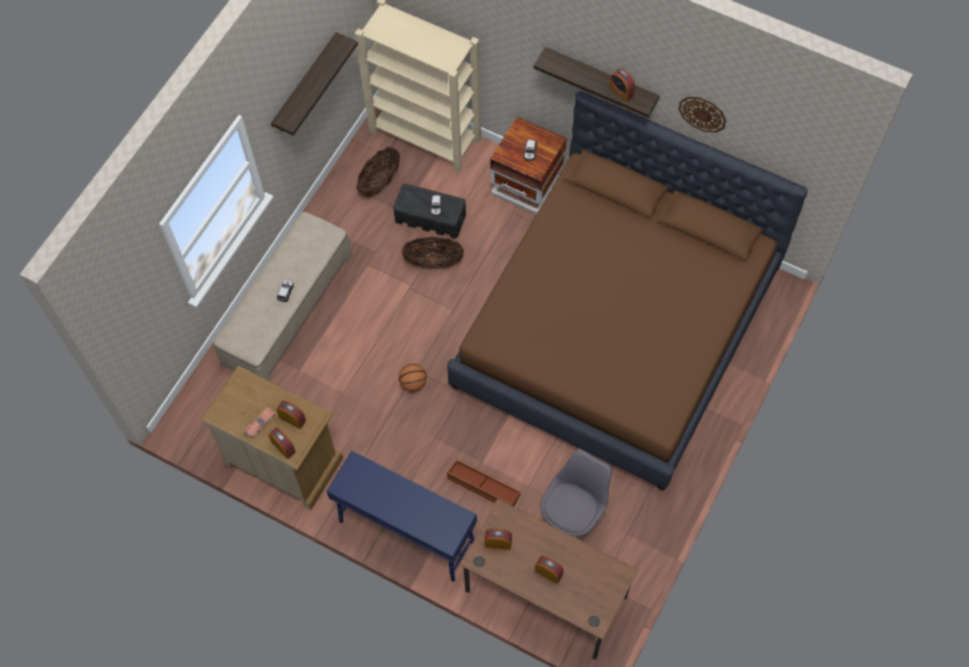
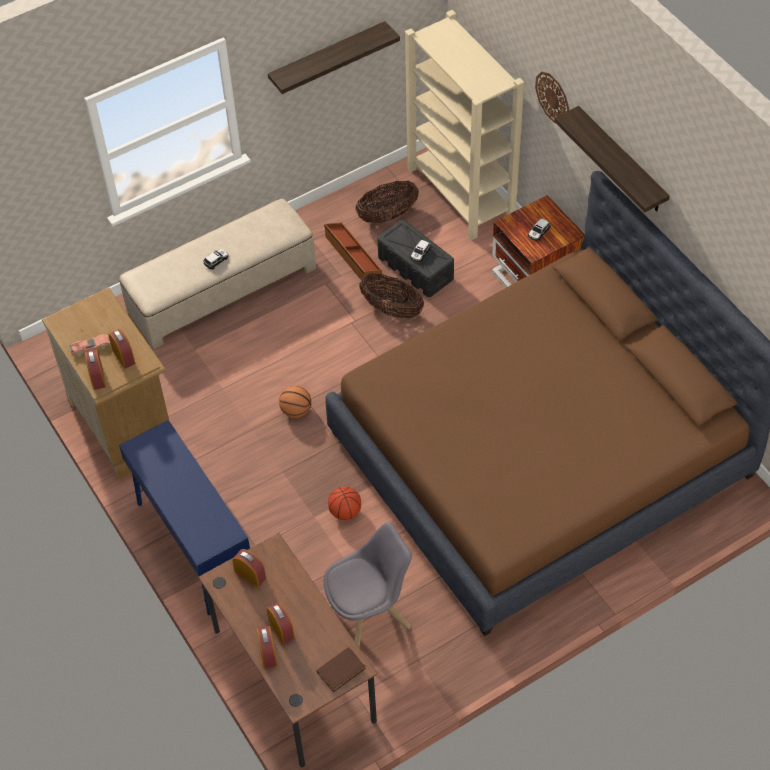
camera: 30 degrees right, 10 degrees down
brown storage box [447,460,521,507] -> brown storage box moved to [324,222,382,280]
alarm clock [609,68,635,102] -> alarm clock moved to [256,626,278,668]
wall clock [678,97,726,133] -> wall clock moved to [535,72,569,123]
none -> brown book [316,647,366,692]
none -> basketball [328,487,361,520]

